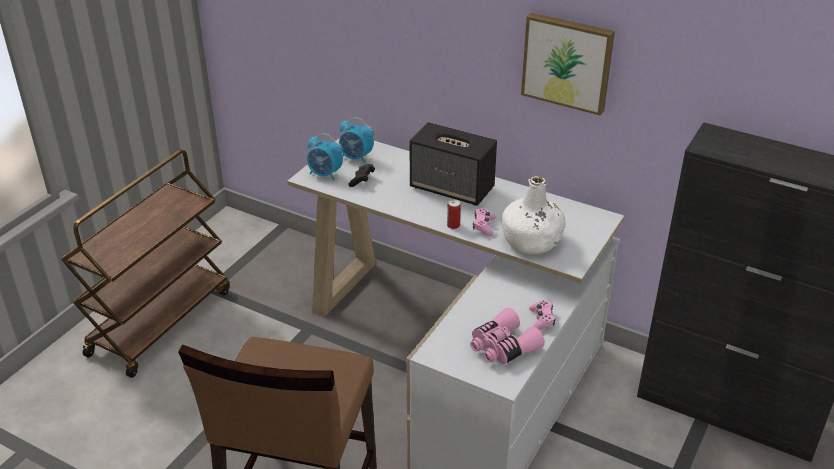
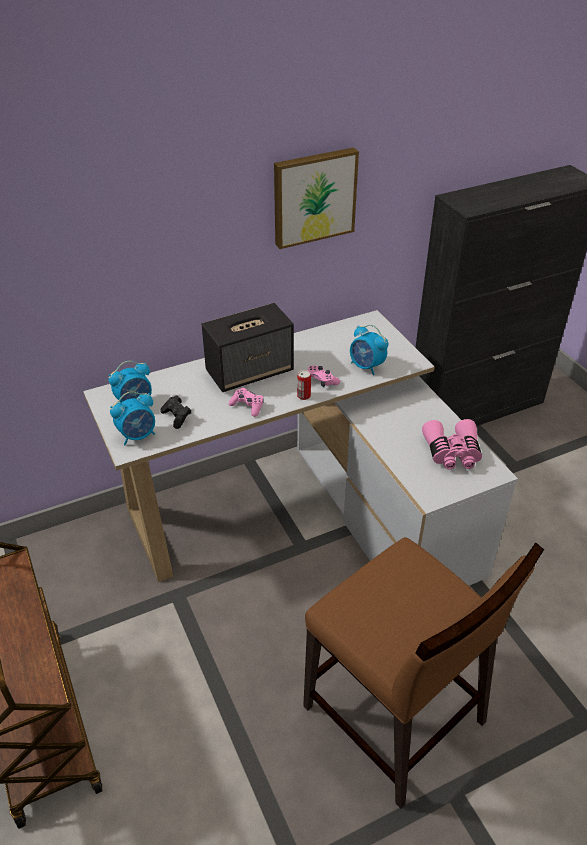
camera: 55 degrees left, 5 degrees up
white bottle [502,176,566,254] -> alarm clock [350,325,388,375]
pink game controller [529,300,555,330] -> pink game controller moved to [229,388,264,417]

